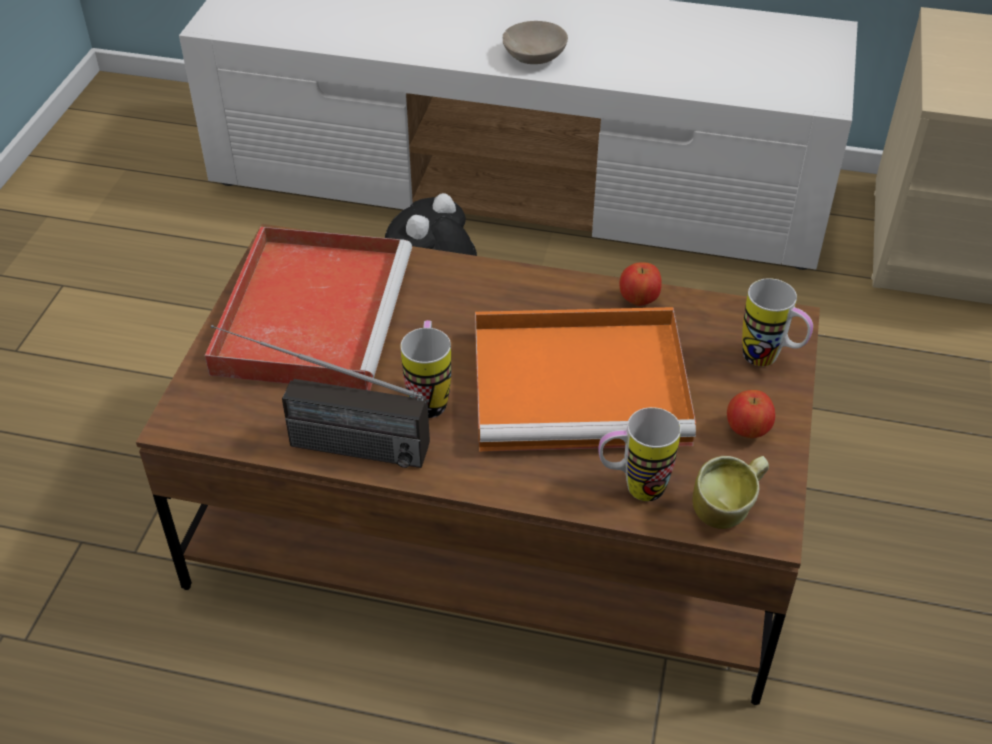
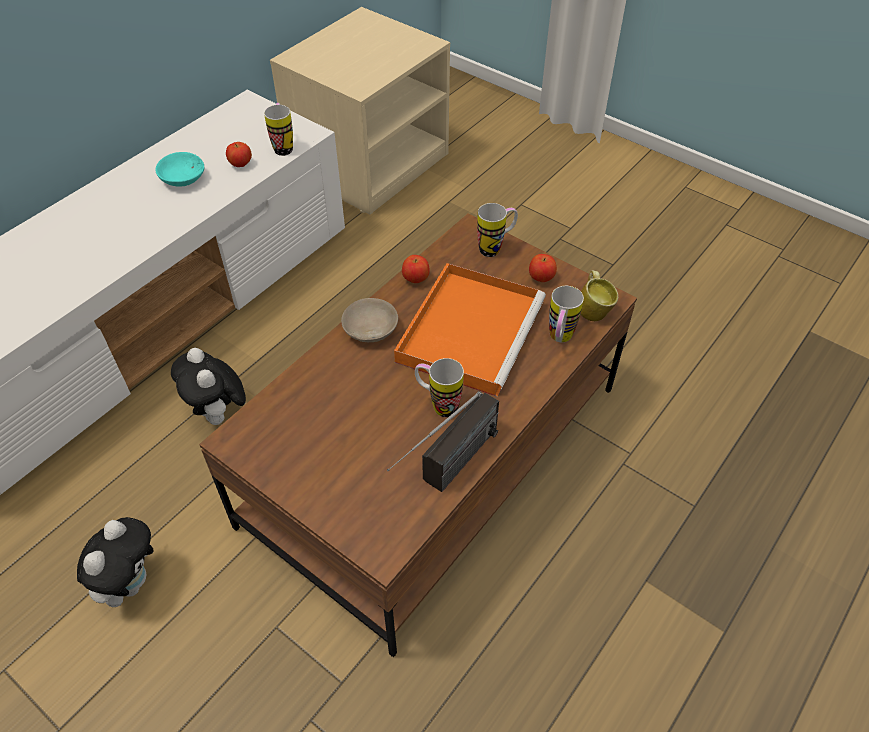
camera: 65 degrees left, 5 degrees up
red tray [205,227,412,391] -> none
beige bowl [503,21,568,64] -> beige bowl moved to [341,298,398,342]
none -> plush toy [77,517,153,607]
none -> turquoise bowl [155,152,204,187]
none -> apple [226,142,252,167]
none -> mug [264,103,293,156]

